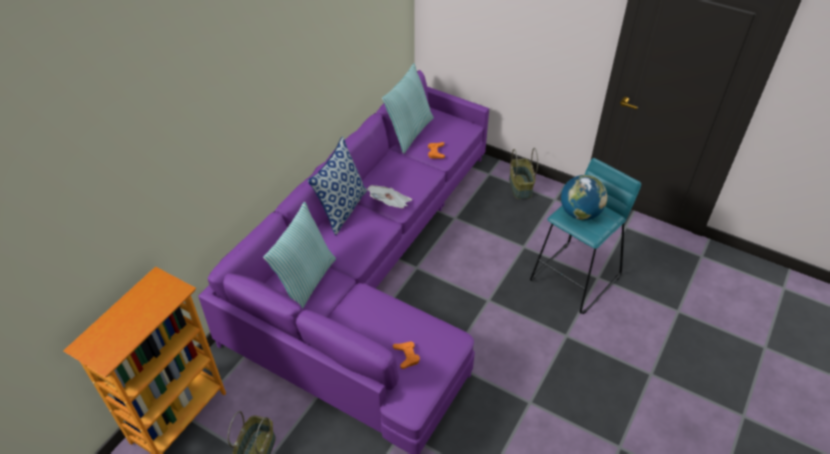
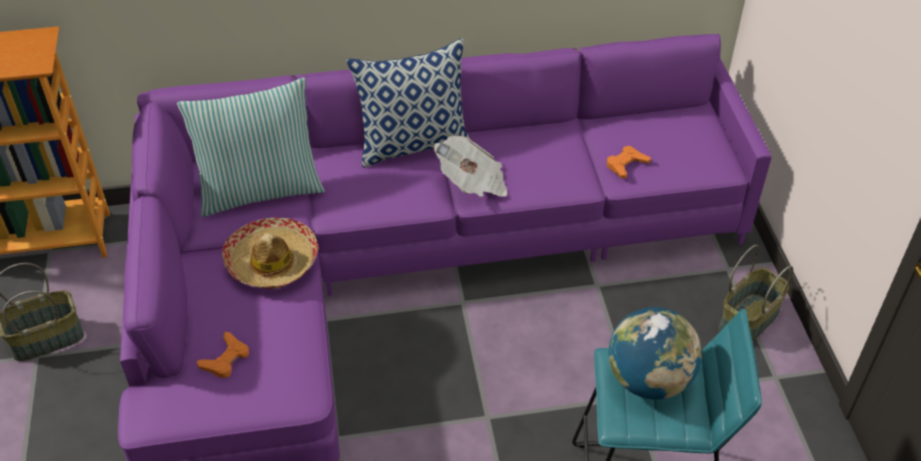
camera: 50 degrees right, 0 degrees up
pillow [382,63,434,154] -> none
none -> hat [222,218,319,289]

